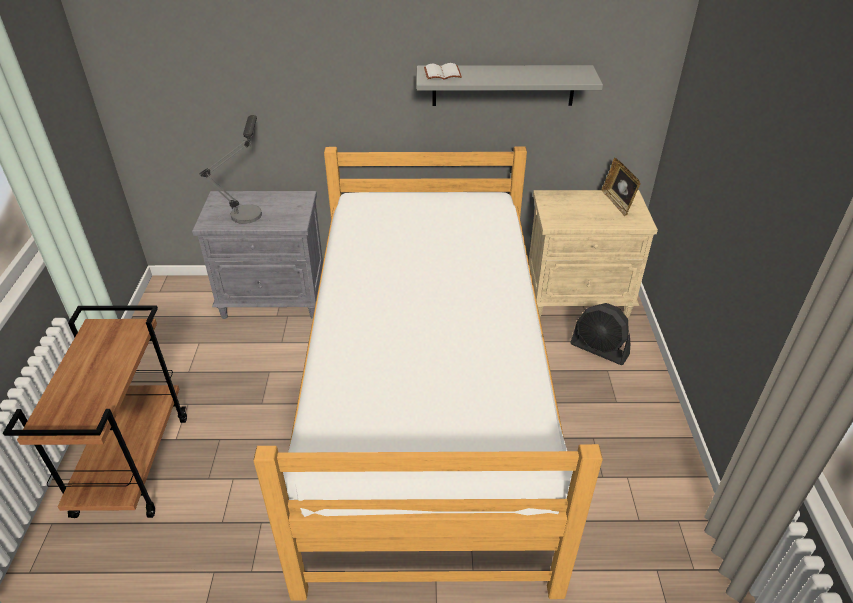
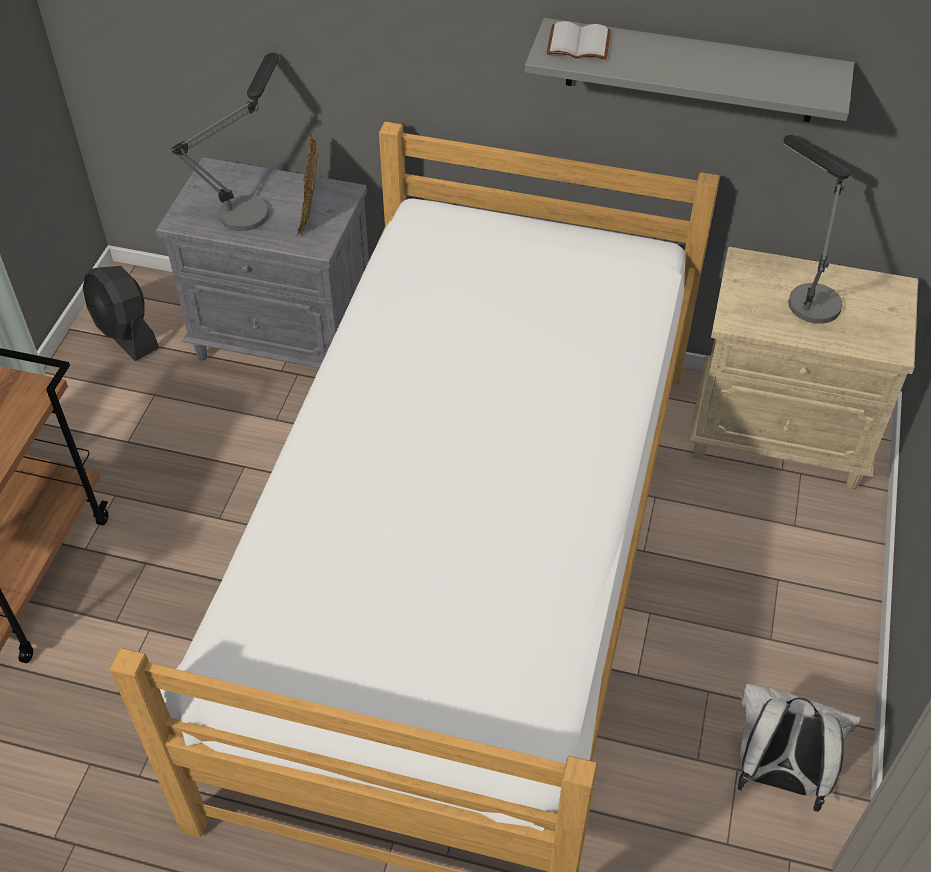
camera: 15 degrees right, 10 degrees up
black fan [570,303,630,365] -> black fan moved to [83,266,159,361]
picture frame [602,158,641,216] -> picture frame moved to [296,134,317,236]
none -> white backpack [738,684,861,812]
none -> table lamp [783,135,850,324]

